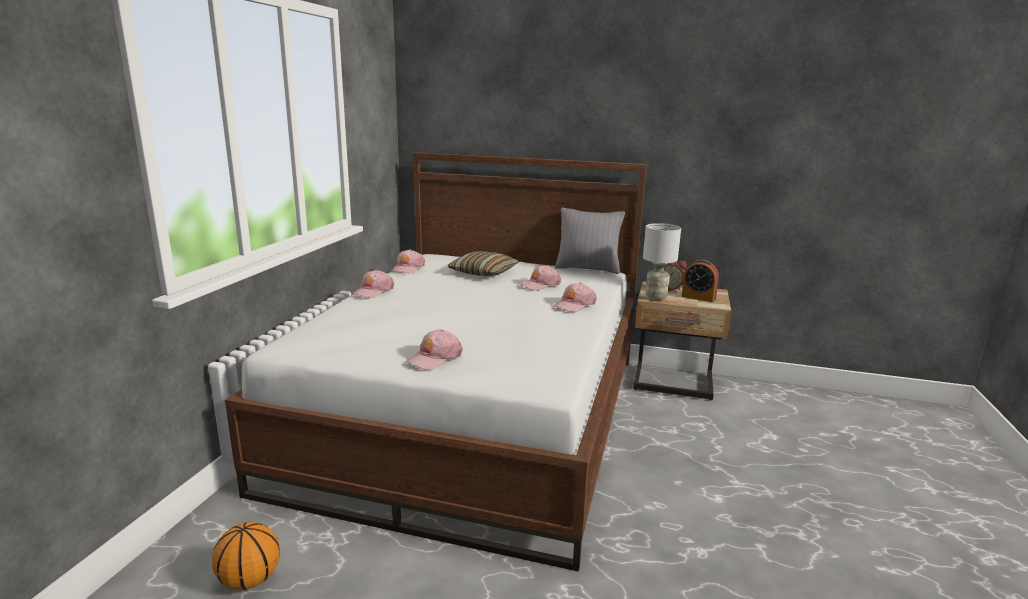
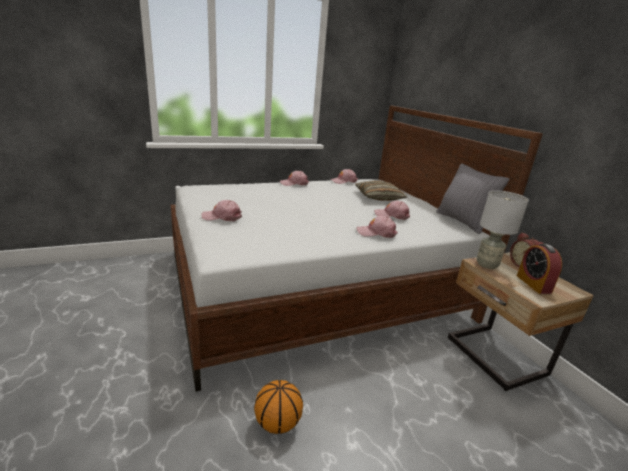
camera: 50 degrees right, 5 degrees up
basketball [212,522,280,590] -> basketball moved to [254,380,303,434]

